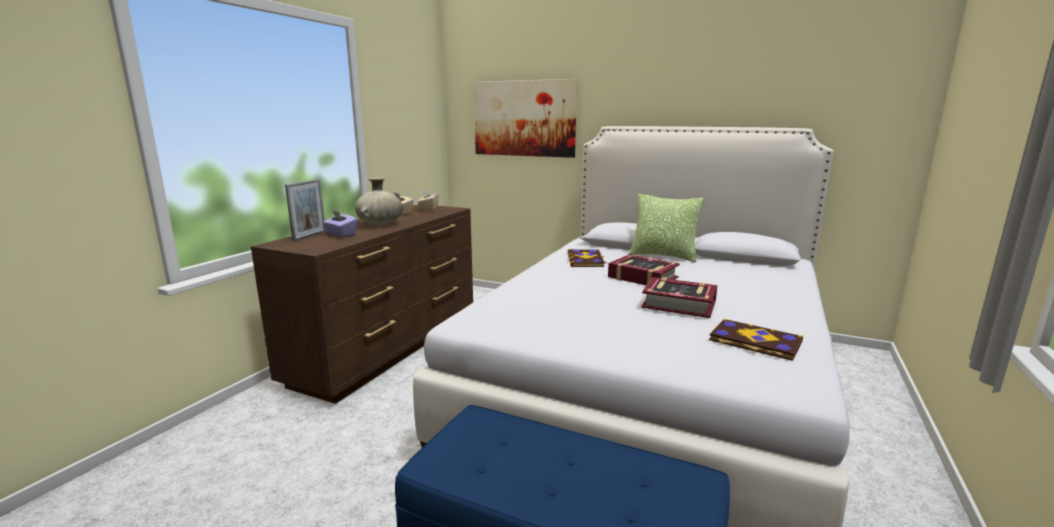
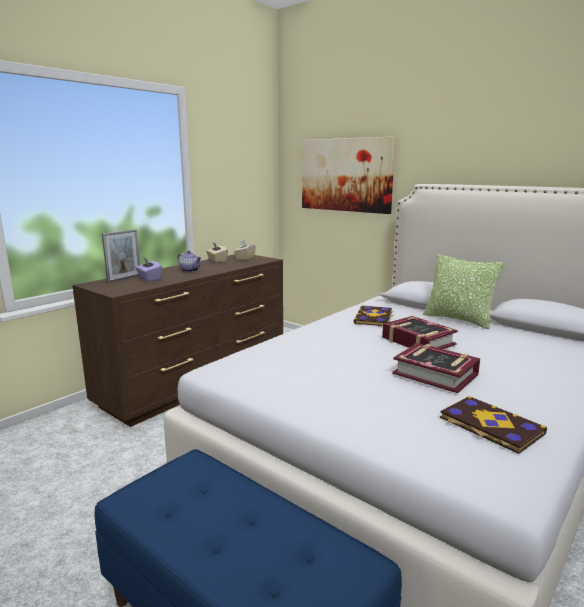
camera: 15 degrees right, 0 degrees up
beige vase [355,177,403,225] -> teapot [177,251,201,272]

